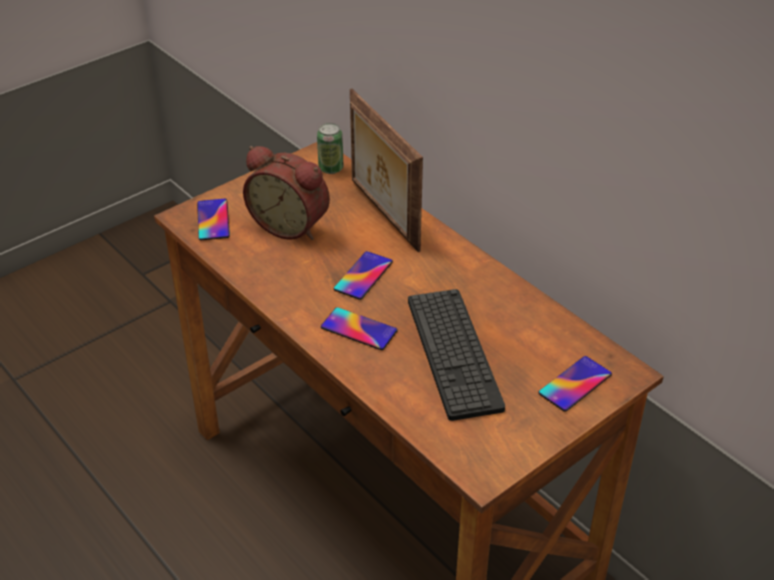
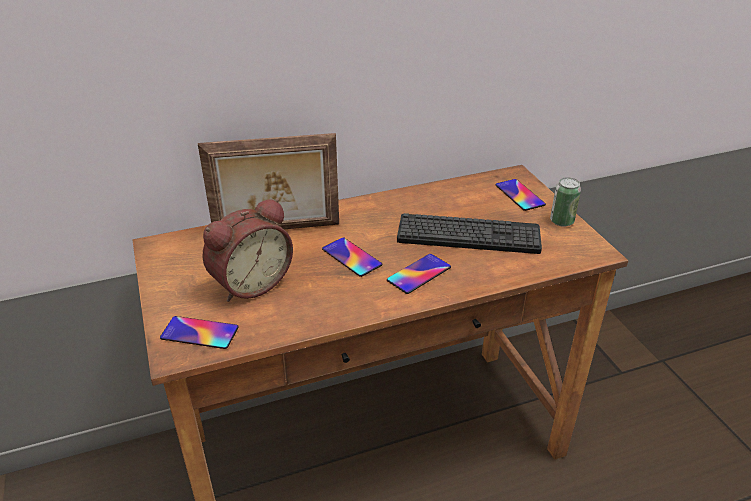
camera: 70 degrees left, 5 degrees down
can [317,123,343,174] -> can moved to [550,177,581,227]

